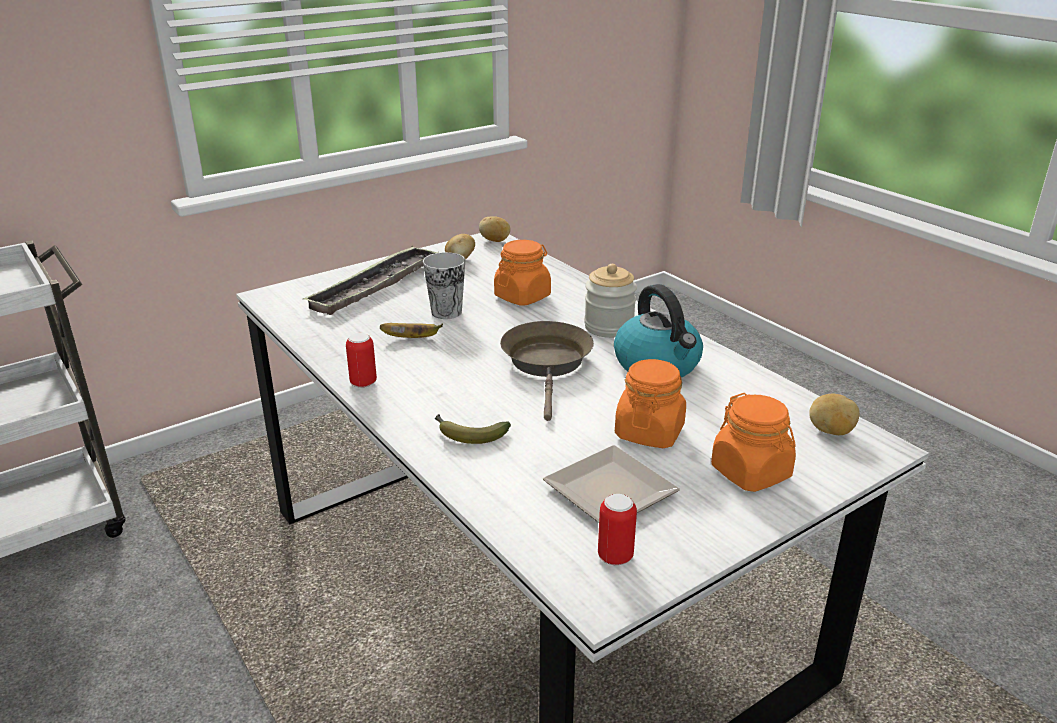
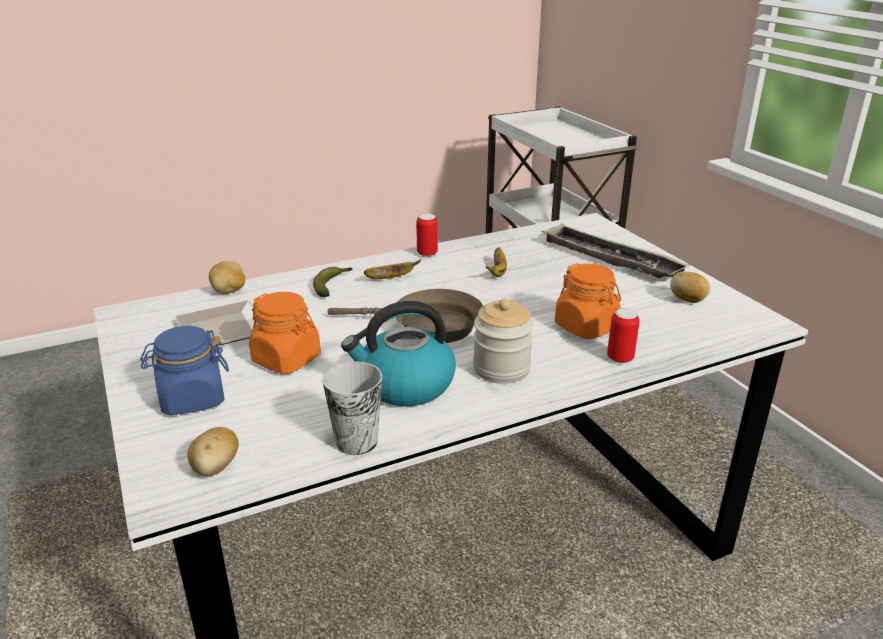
camera: 100 degrees right, 0 degrees up
cup [423,252,465,319] -> cup moved to [322,362,382,455]
potato [479,216,510,242] -> potato moved to [209,261,245,294]
can [598,494,637,565] -> can moved to [607,308,640,363]
orange jar [711,393,796,492] -> blue jar [140,326,229,415]
none -> banana [364,260,421,279]

